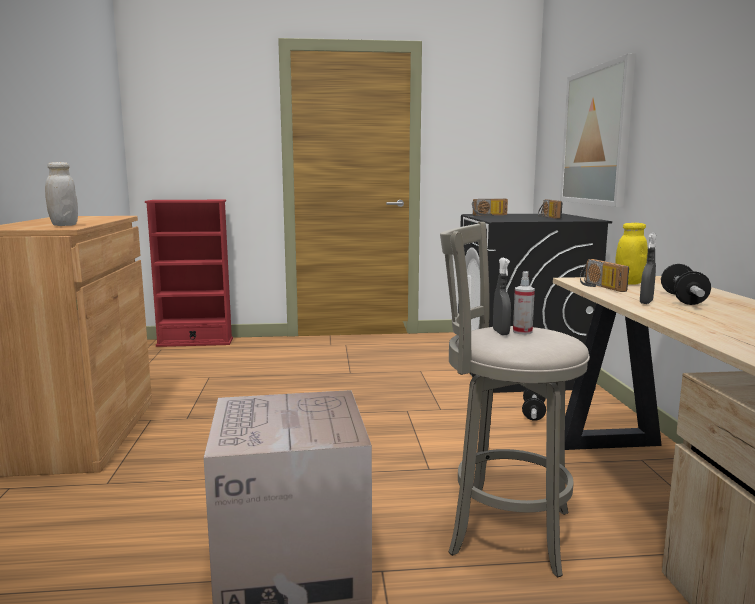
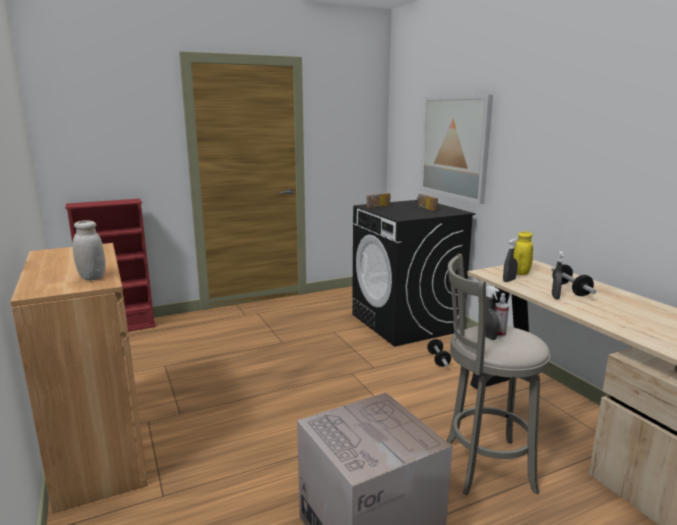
camera: 20 degrees left, 5 degrees up
radio [580,259,629,292] -> grey spray bottle [503,238,518,282]

